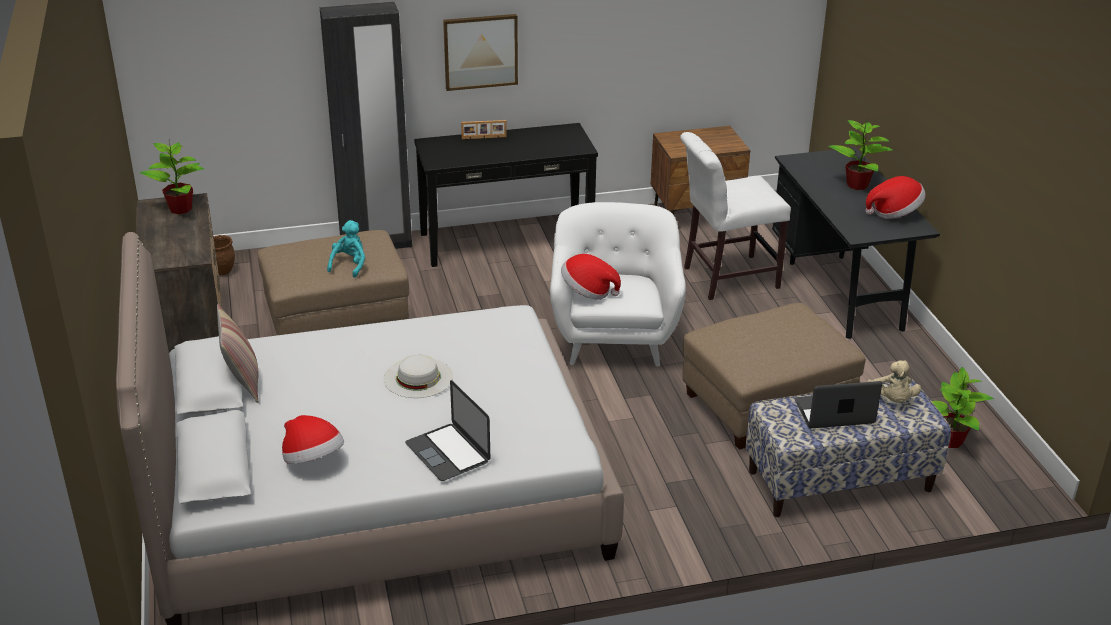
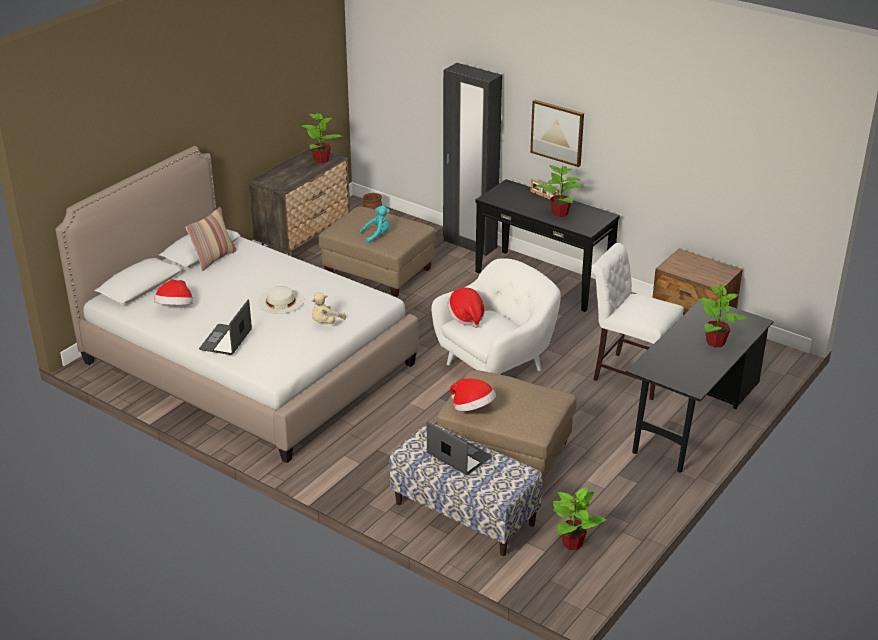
camera: 50 degrees right, 0 degrees up
hat [865,176,926,219] -> hat moved to [450,379,496,411]
beige plush toy [867,360,921,403] -> beige plush toy moved to [311,292,346,324]
none -> potted plant [536,164,584,217]

